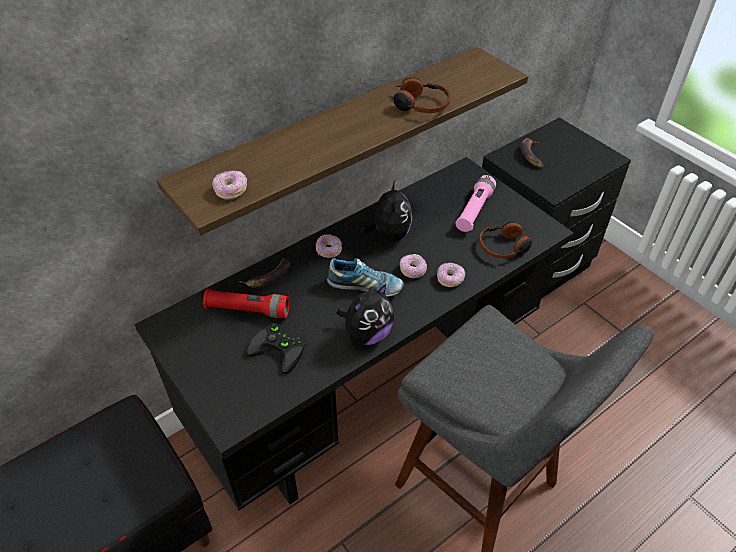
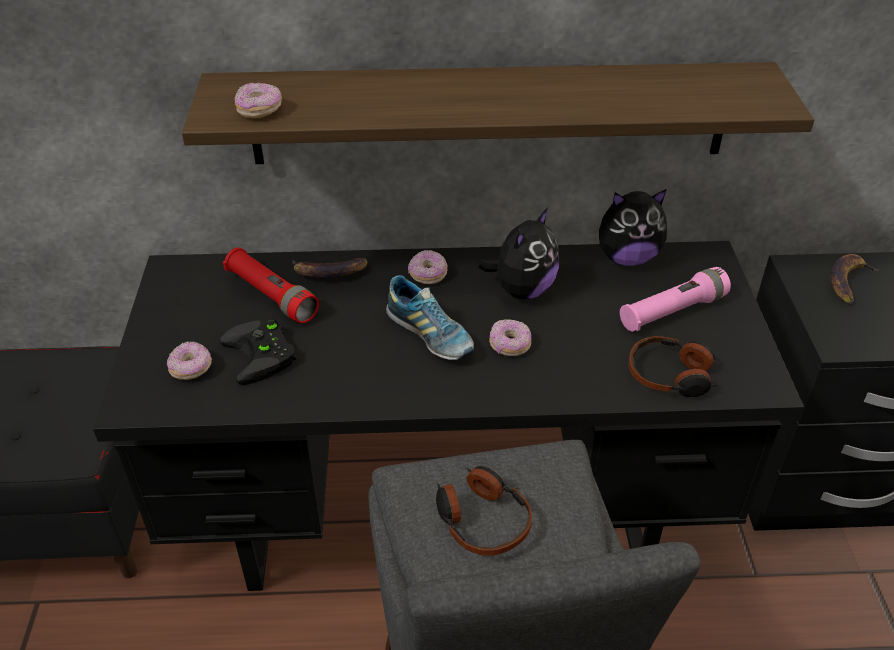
camera: 35 degrees right, 5 degrees down
plush toy [337,283,394,345] -> plush toy moved to [599,189,667,266]
headphones [390,77,451,113] -> headphones moved to [436,466,532,556]
donut [437,263,465,287] -> donut moved to [167,342,212,380]

